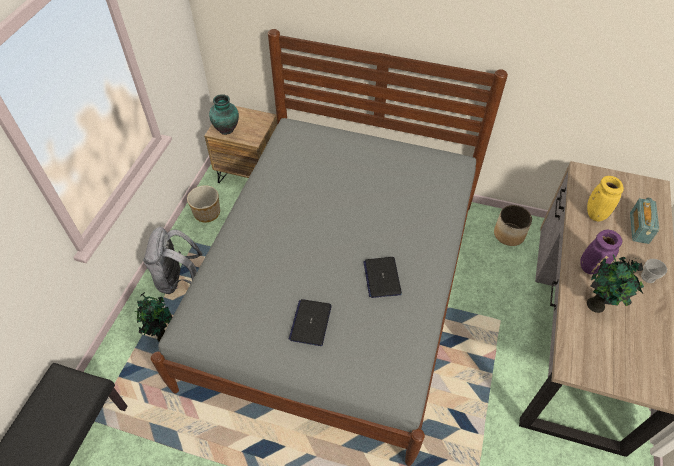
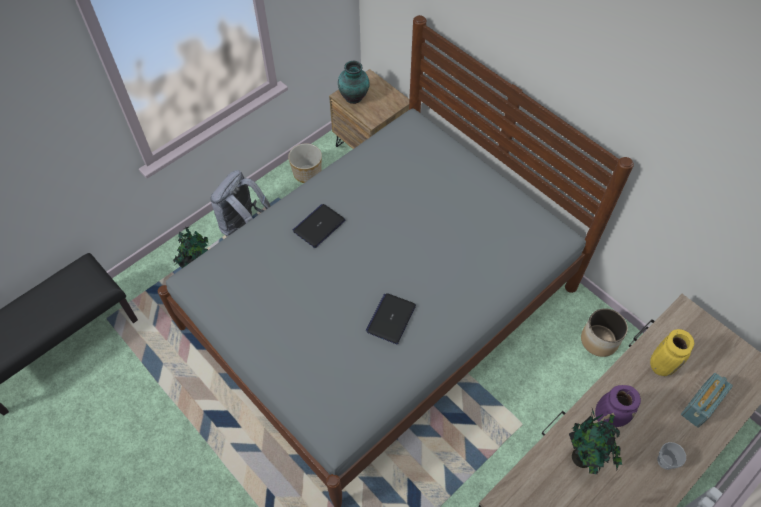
camera: 30 degrees right, 5 degrees up
laptop [289,299,332,346] -> laptop moved to [293,204,345,248]

